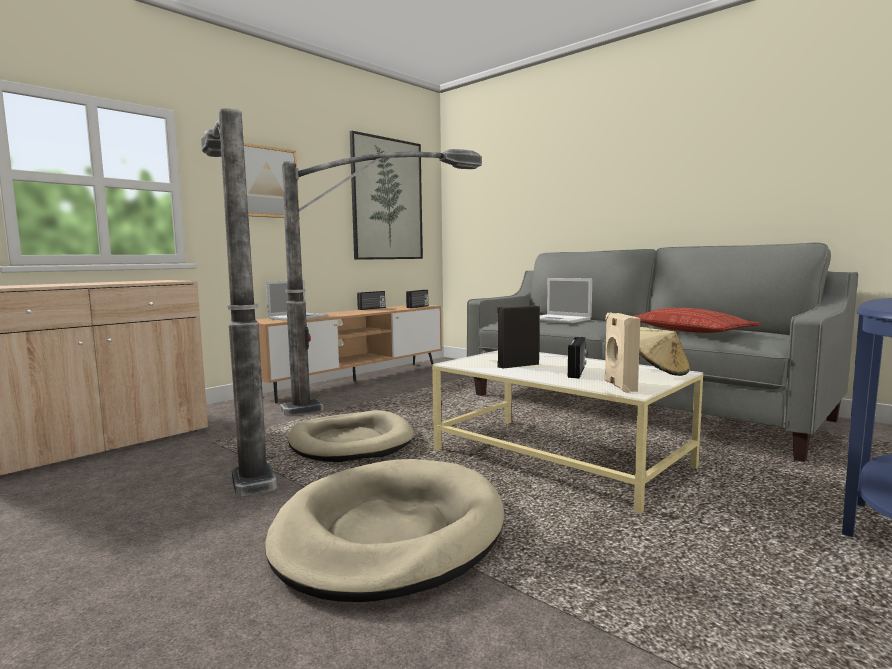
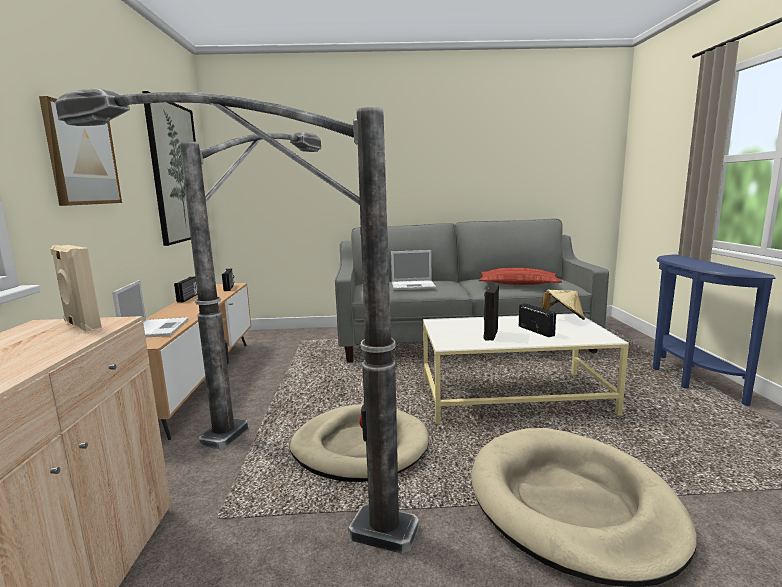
camera: 45 degrees left, 5 degrees up
beige speaker [604,313,640,393] -> beige speaker moved to [50,245,102,332]

